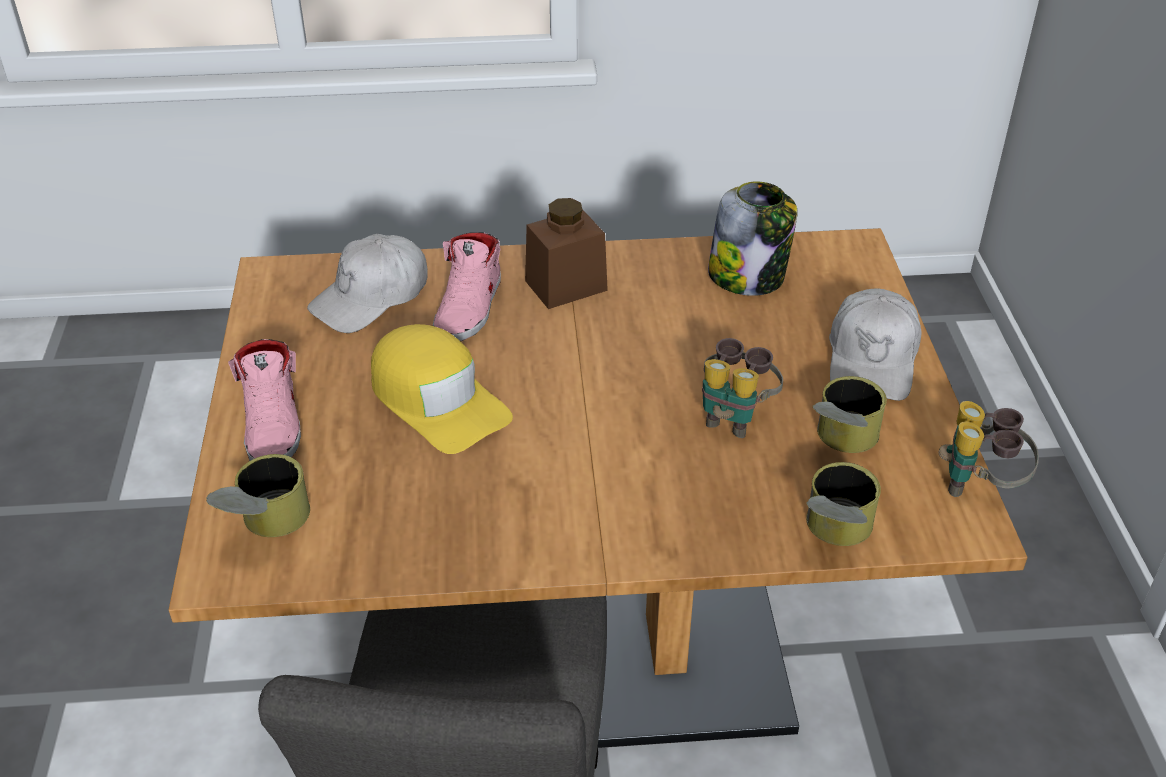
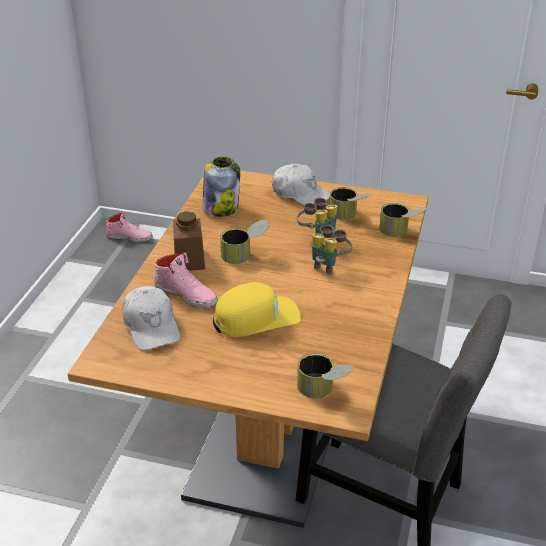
camera: 70 degrees left, 5 degrees down
pink shoe [228,339,301,461] -> pink shoe moved to [106,212,153,242]
binoculars [939,401,1039,497] -> binoculars moved to [312,225,352,275]
none -> can [220,220,269,264]

